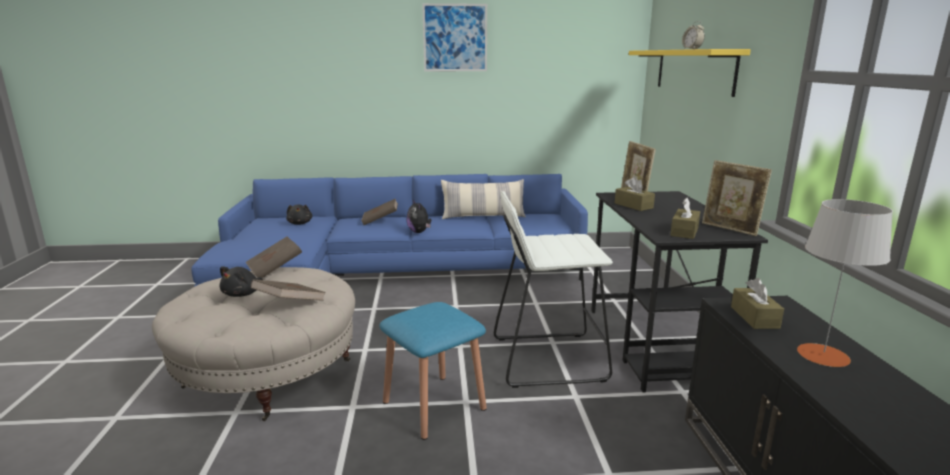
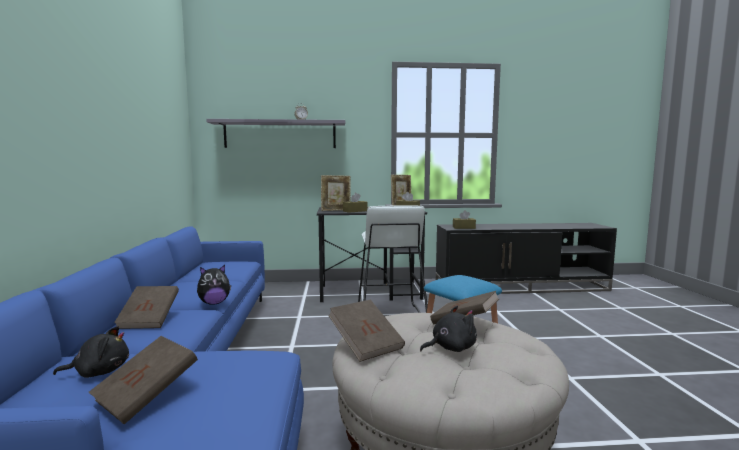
camera: 90 degrees left, 10 degrees down
black plush toy [219,266,263,297] -> black plush toy turned 45 degrees counterclockwise [420,306,477,352]
picture [422,3,487,71] -> none
pillow [441,179,526,219] -> none
yellow shelf [629,49,751,97] -> grey shelf [206,119,345,148]
grey table lamp [797,199,893,367] -> none
none -> brown book [89,336,198,424]

